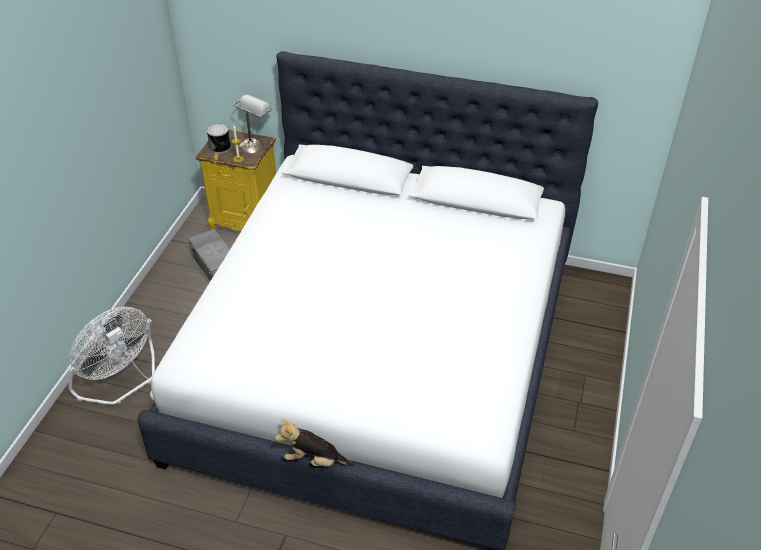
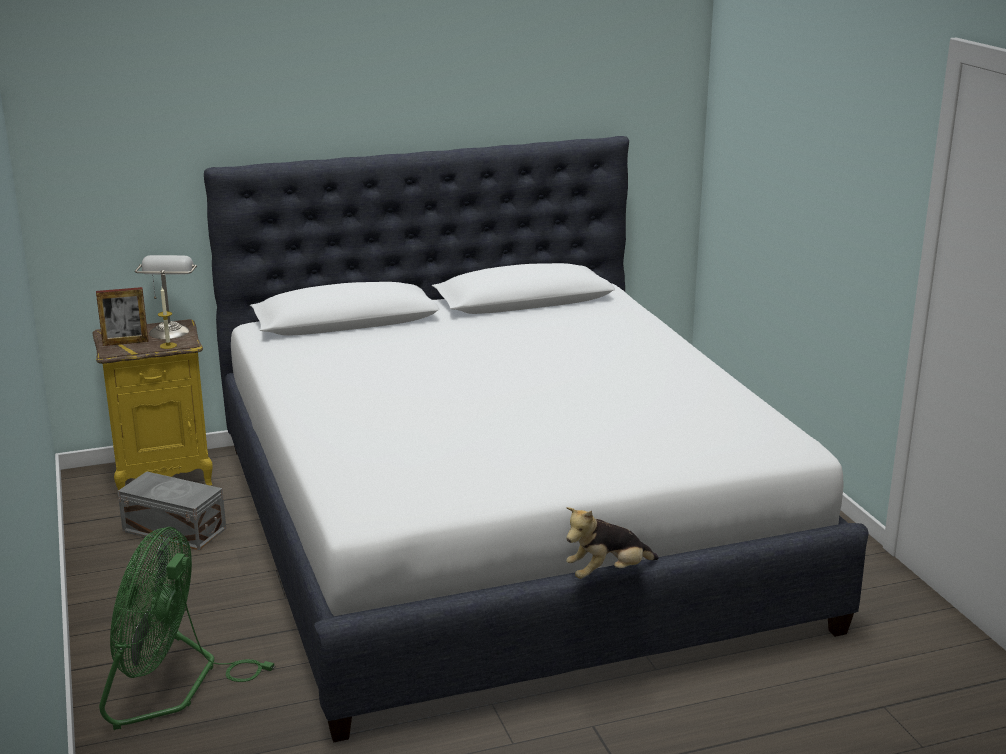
camera: 35 degrees left, 20 degrees down
white fan [68,307,155,405] -> green fan [99,527,276,730]
can [207,123,231,153] -> picture frame [96,287,149,346]

